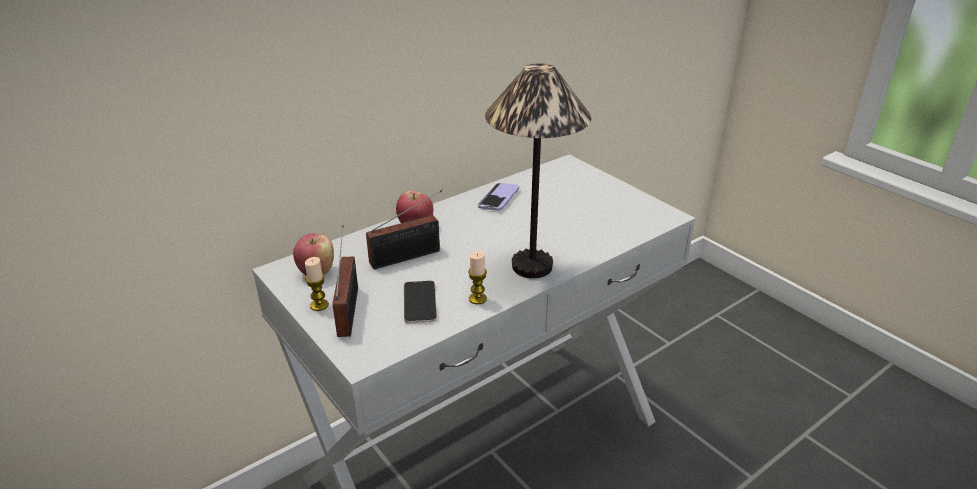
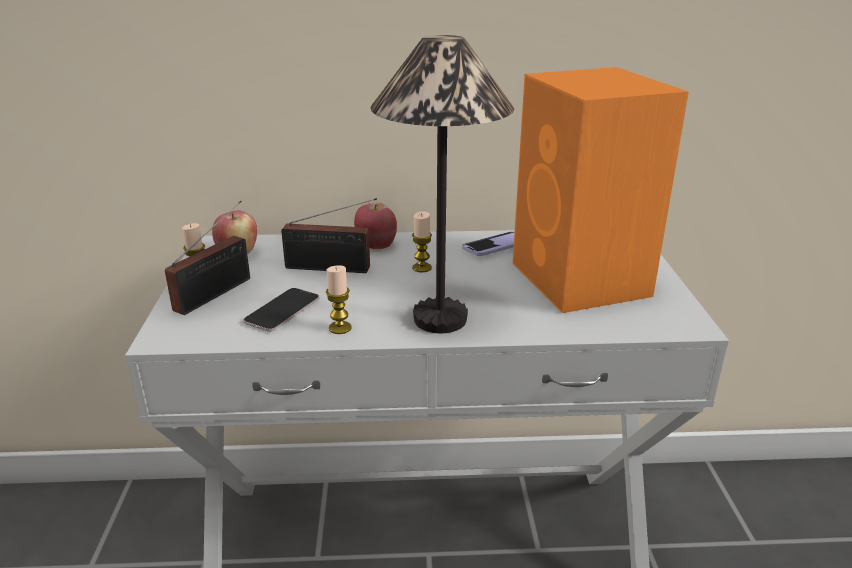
camera: 35 degrees right, 5 degrees down
none -> candle [412,211,432,272]
none -> orange speaker [513,67,689,313]

